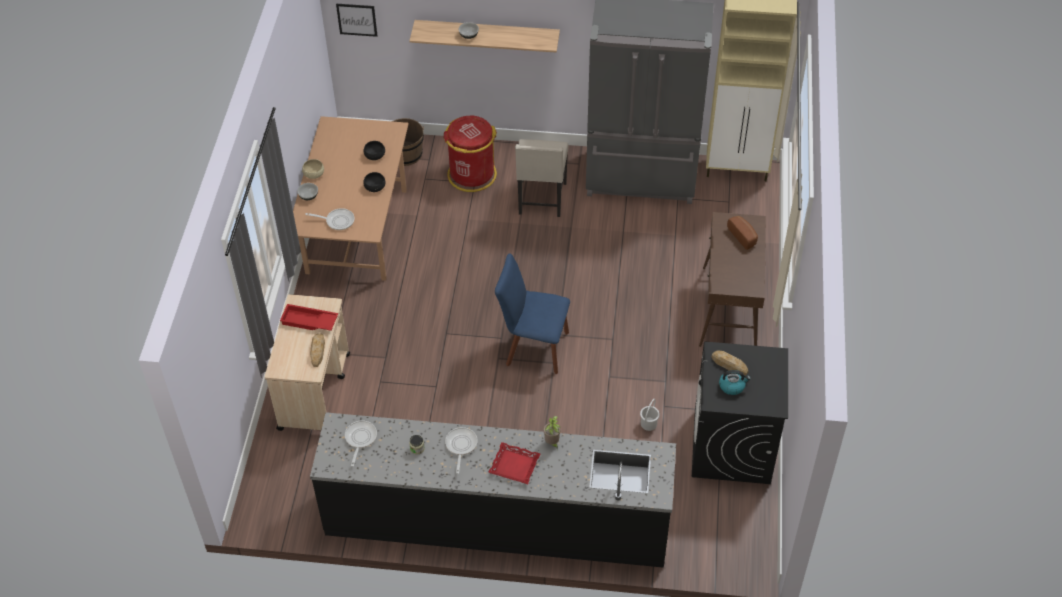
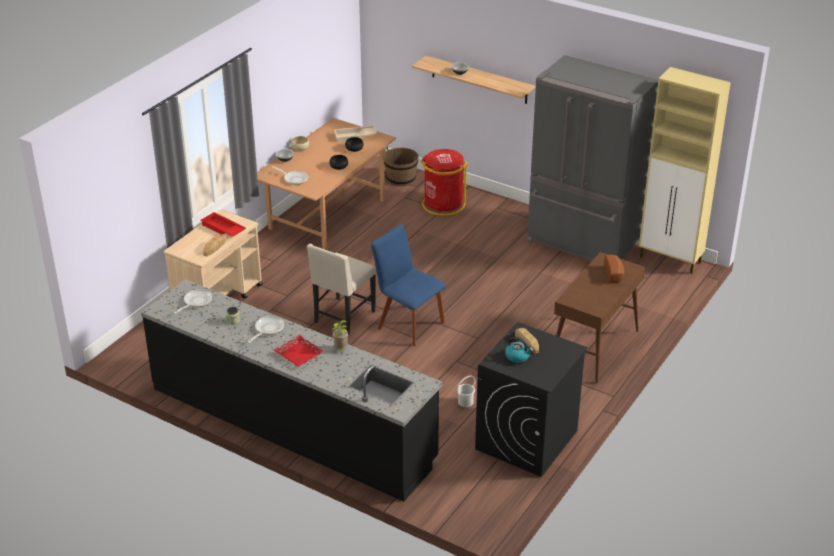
camera: 25 degrees right, 15 degrees down
picture [336,4,377,37] -> none
beige chair [515,139,568,217] -> beige chair moved to [307,244,376,335]
none -> beige tray [334,126,377,142]

